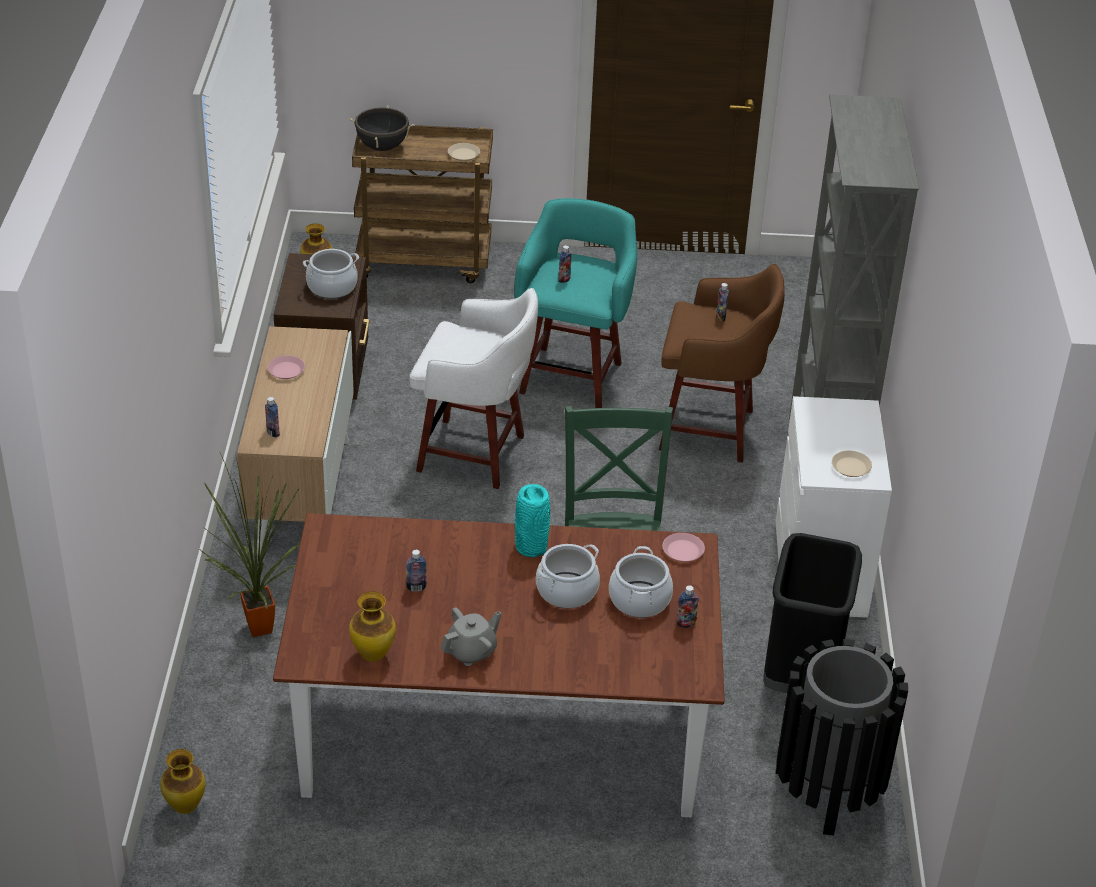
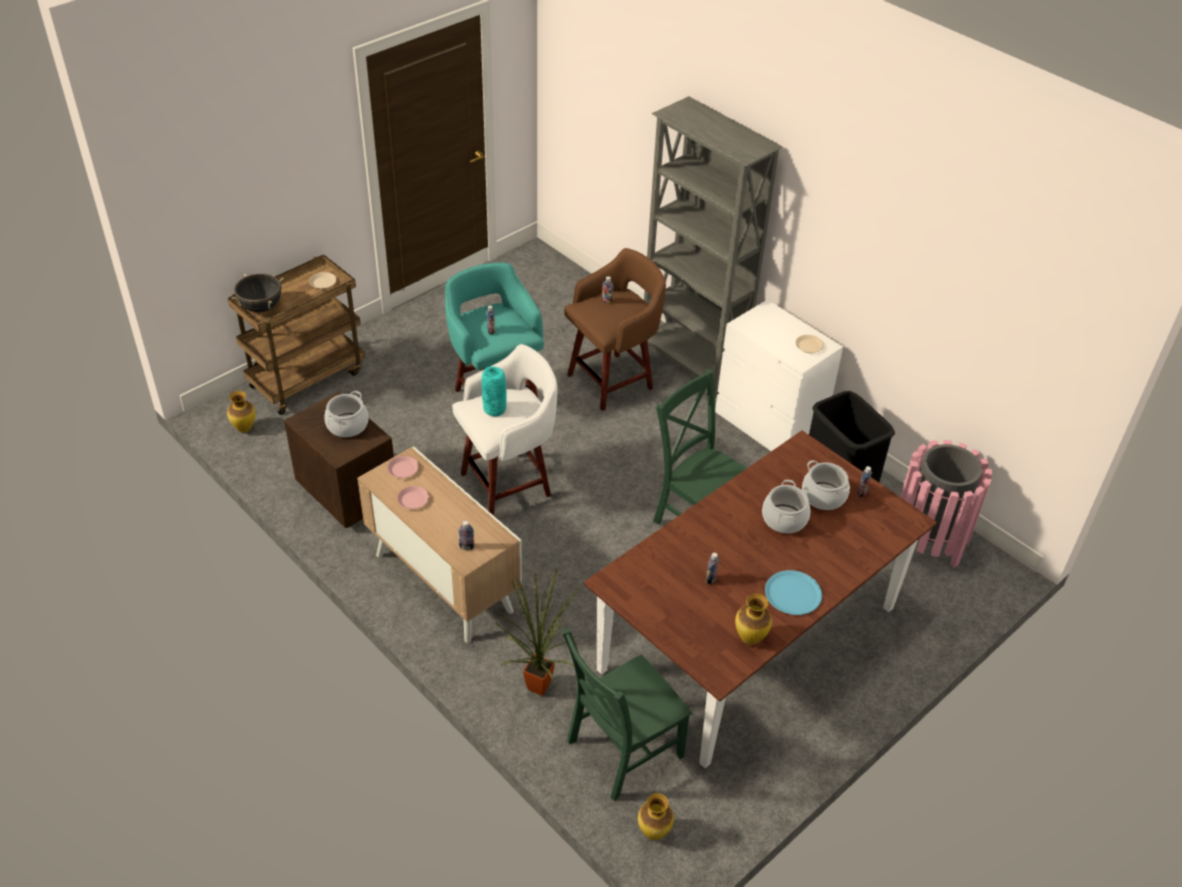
camera: 45 degrees left, 5 degrees up
grey teapot [441,608,502,666] -> blue plate [765,570,822,615]
turquoise vase [515,484,550,557] -> turquoise vase moved to [482,367,507,417]
pink plate [662,533,705,562] -> pink plate moved to [388,456,419,478]
black trash can [776,639,908,836] -> pink trash can [900,440,992,567]
none -> green chair [561,628,692,801]

